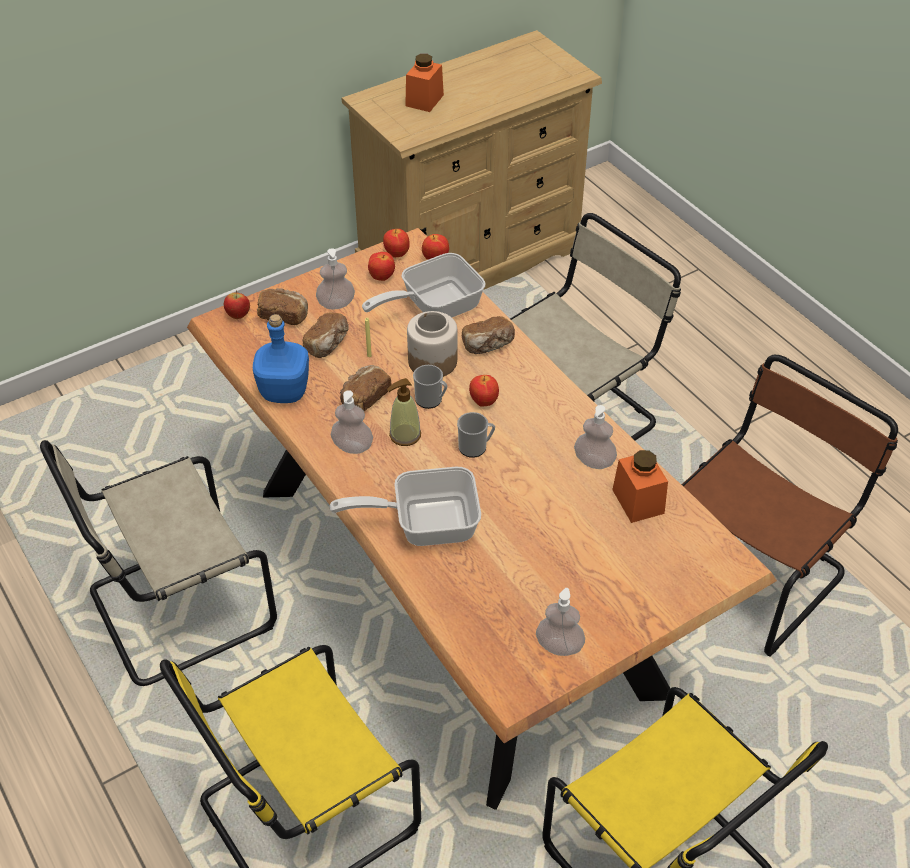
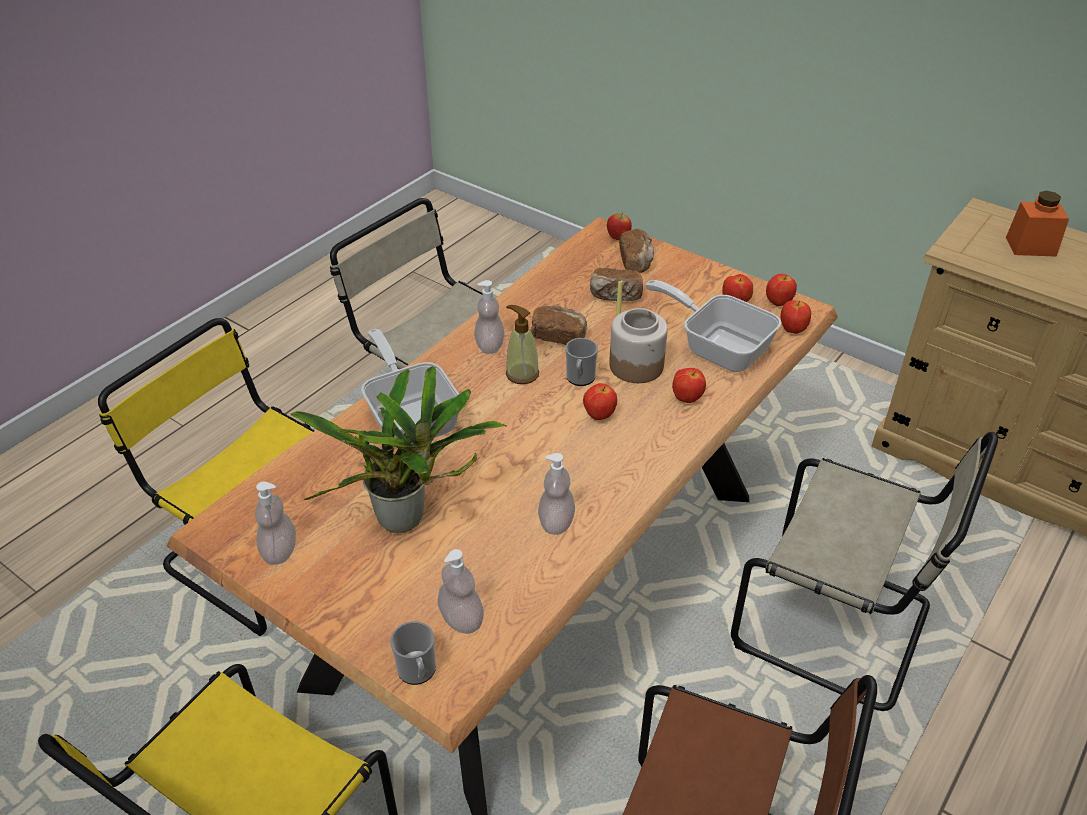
camera: 70 degrees right, 5 degrees down
blue bottle [253,314,309,403] -> none
soap dispenser [316,248,355,309] -> soap dispenser moved to [438,549,484,634]
mug [457,412,495,458] -> mug moved to [390,621,436,685]
bread [462,316,515,354] -> apple [672,368,706,403]
orange jar [612,450,668,523] -> none
none -> potted plant [291,366,507,533]

